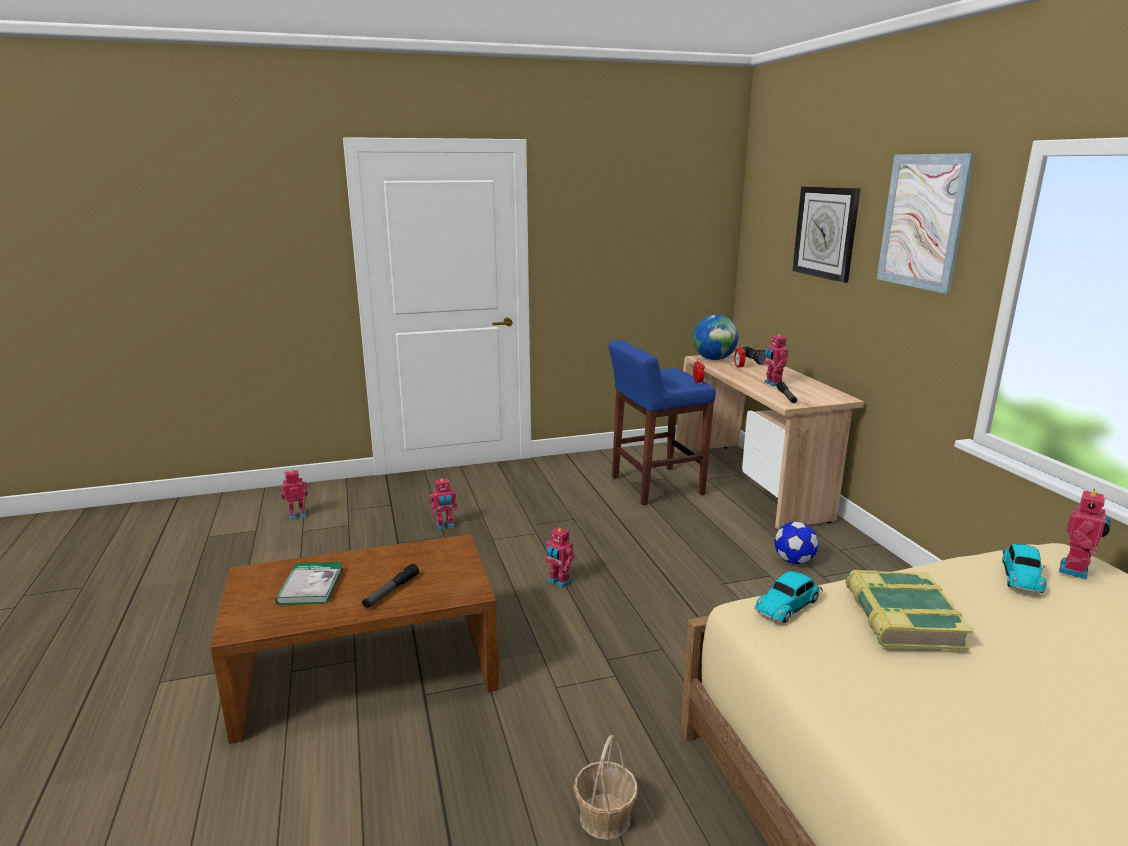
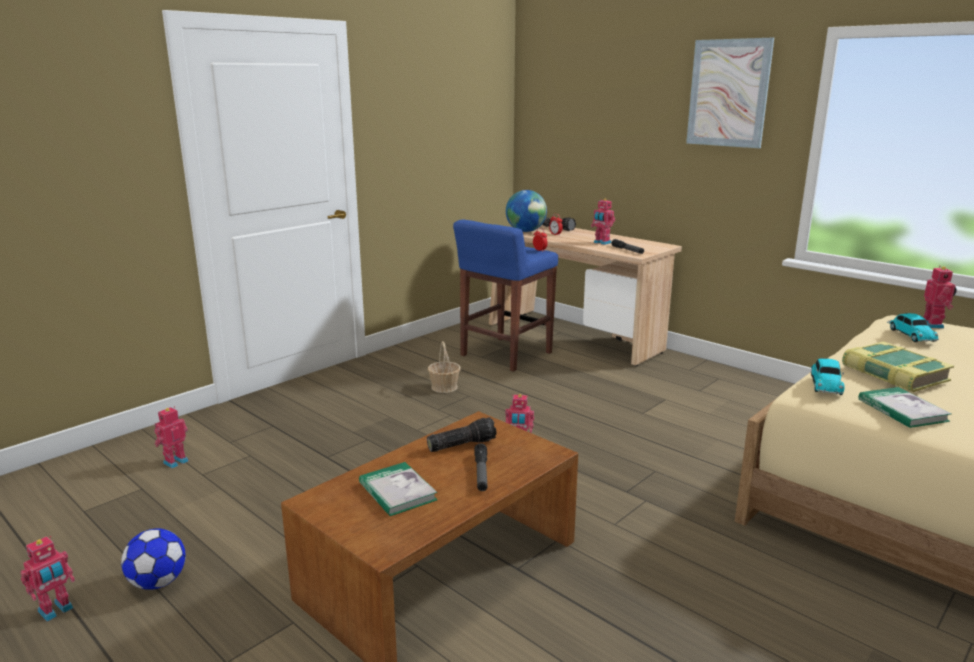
camera: 30 degrees left, 0 degrees up
toy robot [430,478,457,530] -> toy robot moved to [21,536,75,622]
basket [574,735,638,840] -> basket moved to [428,341,461,393]
football [774,522,818,564] -> football moved to [121,529,186,590]
wall clock [792,186,860,283] -> none
none -> flashlight [427,417,497,452]
none -> book [859,387,952,428]

